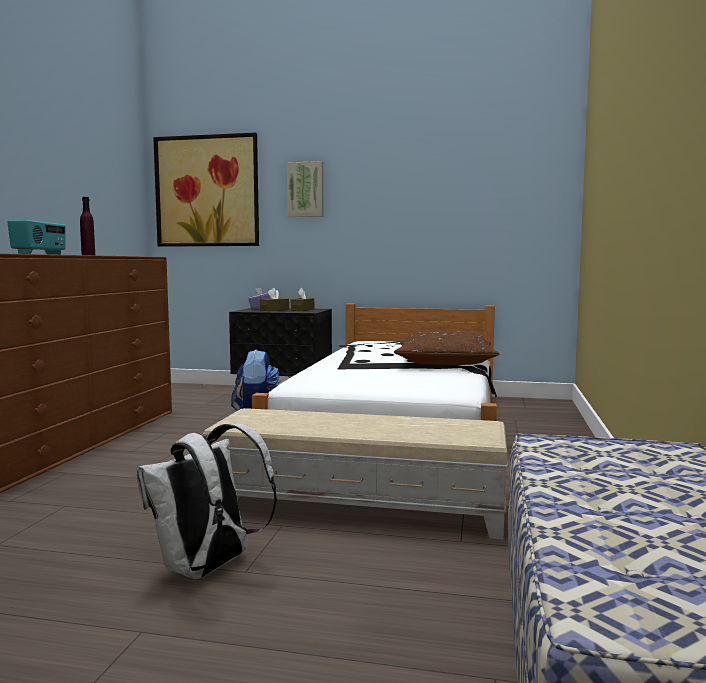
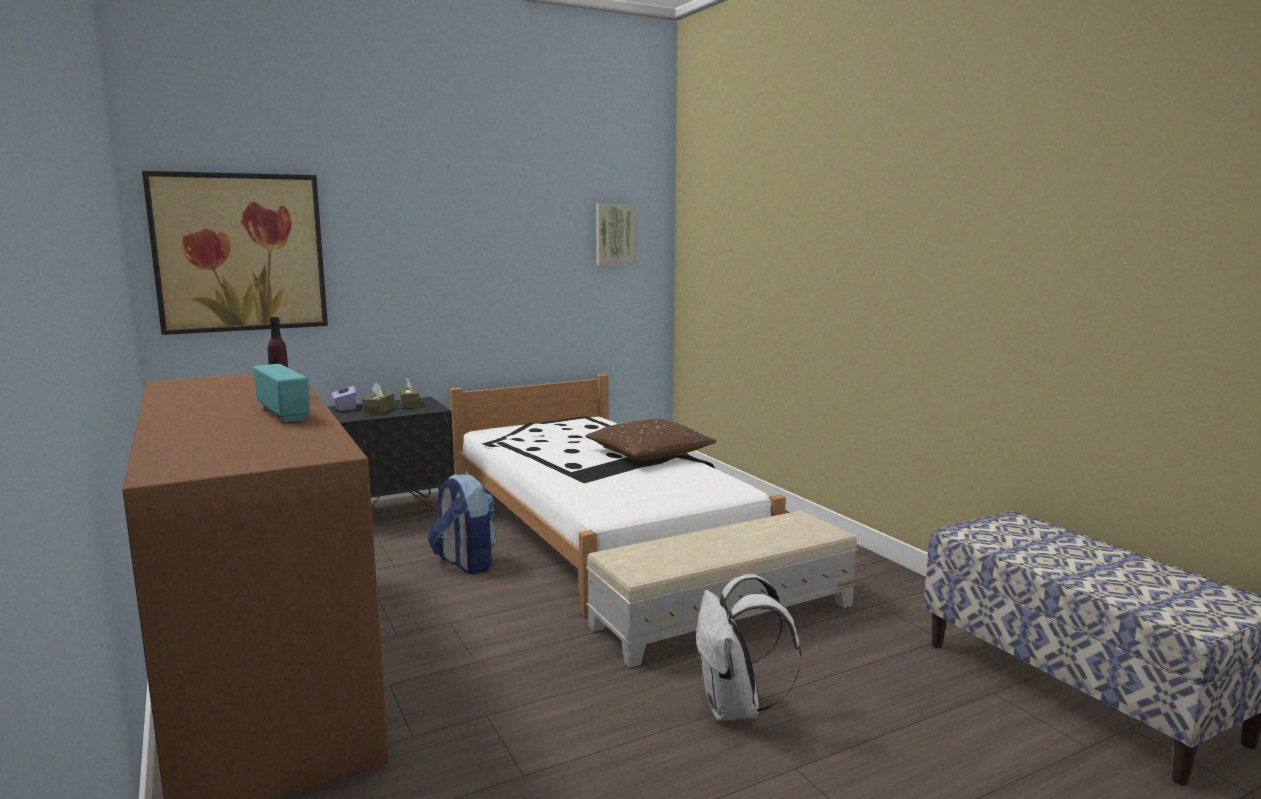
camera: 40 degrees left, 5 degrees up
picture [287,161,323,217] -> picture moved to [596,204,635,266]

